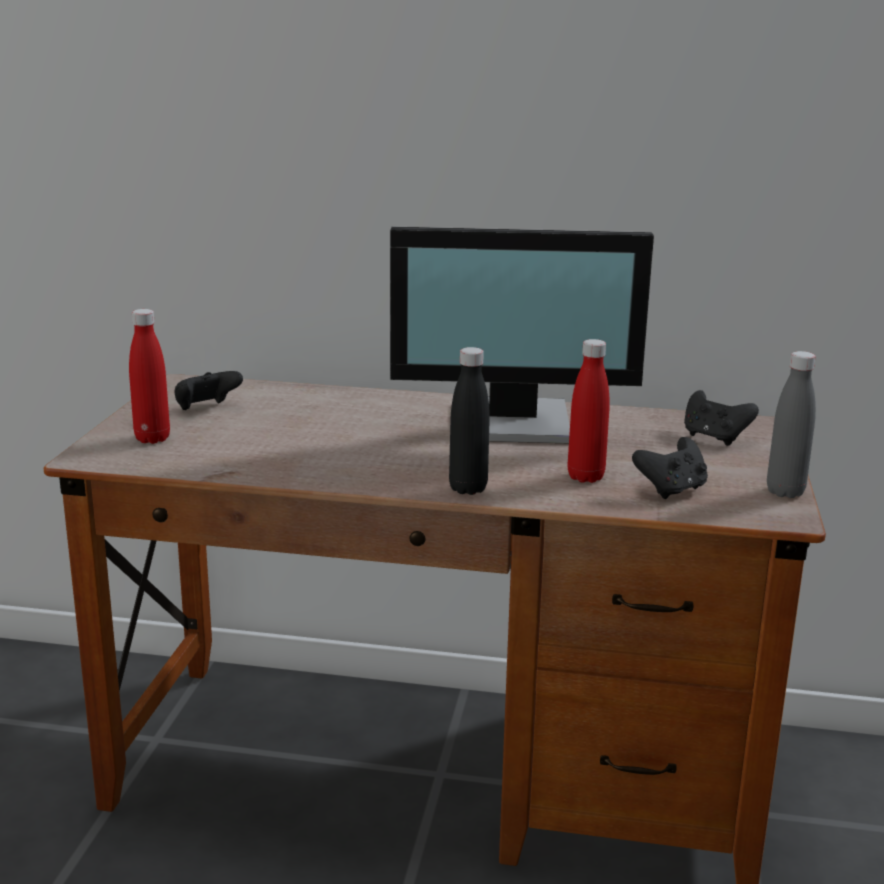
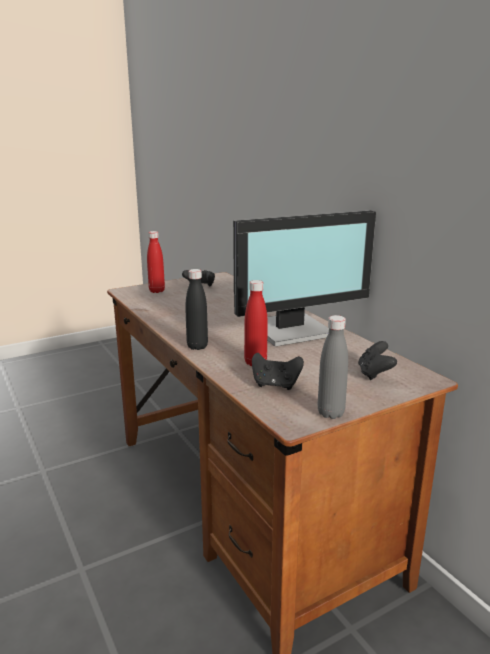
camera: 50 degrees right, 0 degrees up
monitor [390,227,654,443] -> monitor turned 75 degrees counterclockwise [233,211,376,347]

